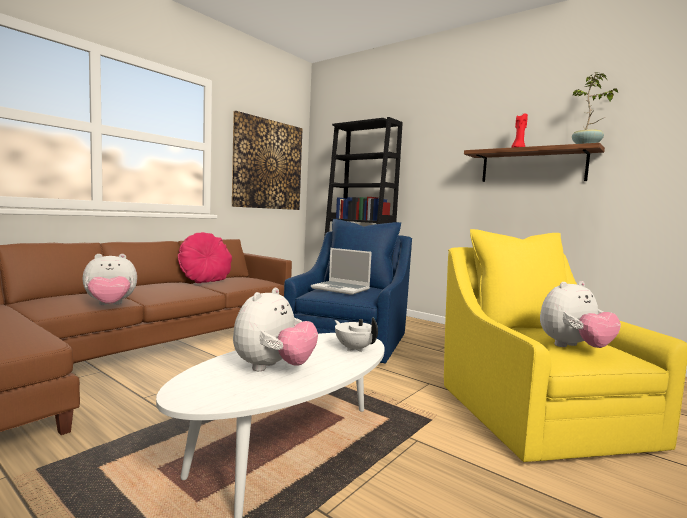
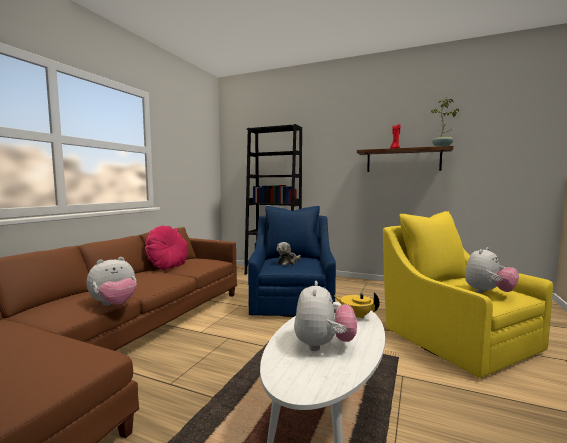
camera: 15 degrees left, 0 degrees up
picture [232,111,302,210] -> none
laptop [311,248,372,295] -> plush toy [277,242,301,265]
white teapot [335,318,378,352] -> yellow teapot [334,292,380,319]

